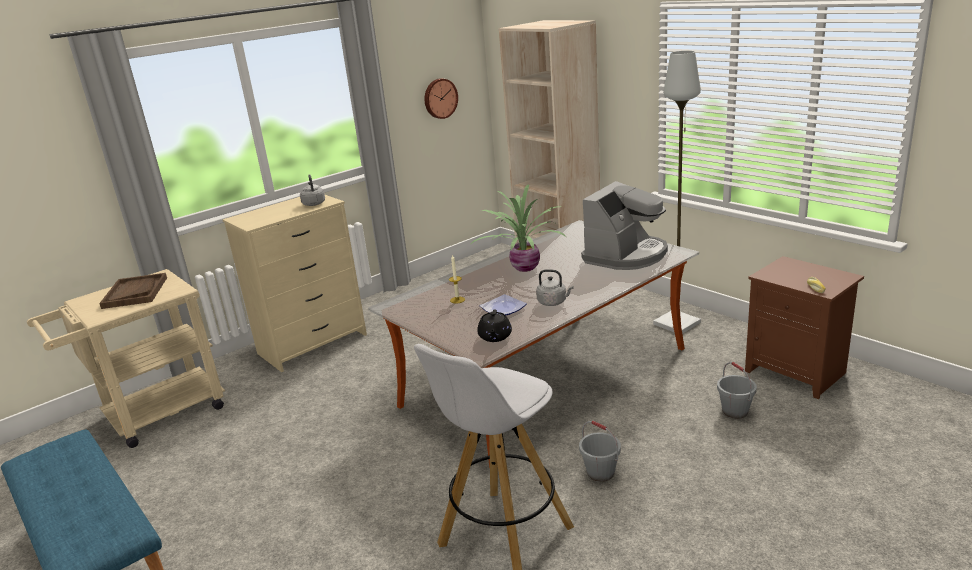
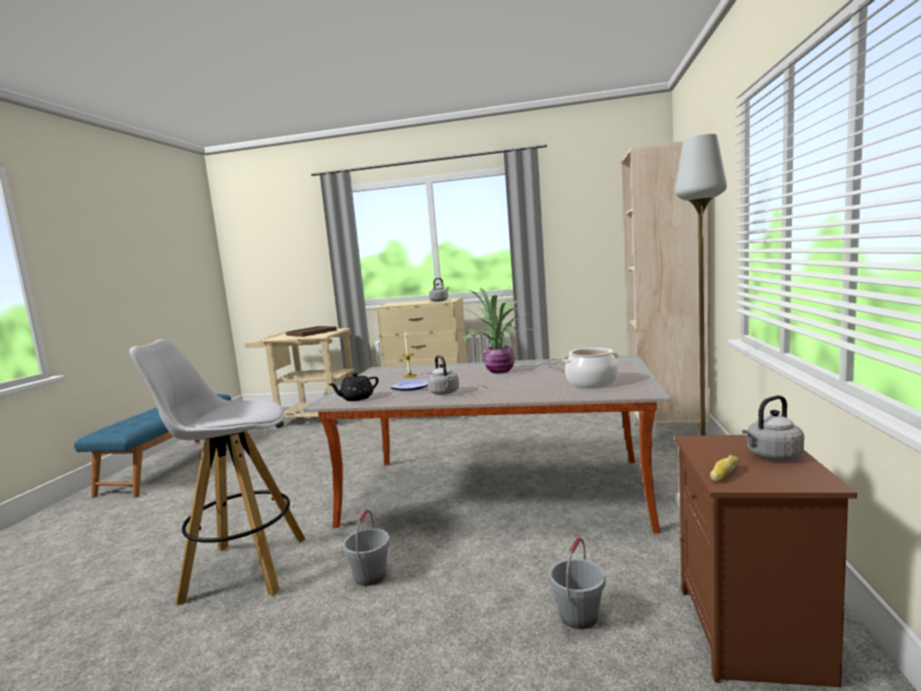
camera: 50 degrees right, 15 degrees down
wall clock [425,79,458,119] -> none
coffee machine [581,181,668,270] -> cooking pot [563,348,620,388]
none -> grey kettle [742,395,804,460]

